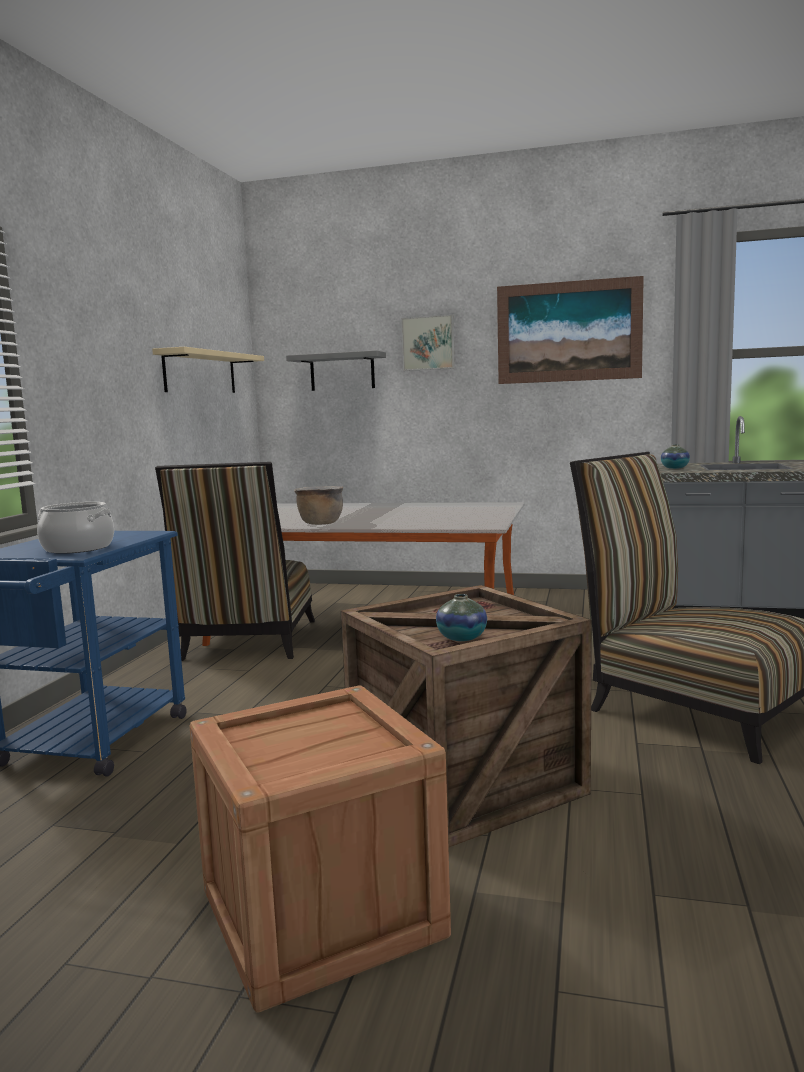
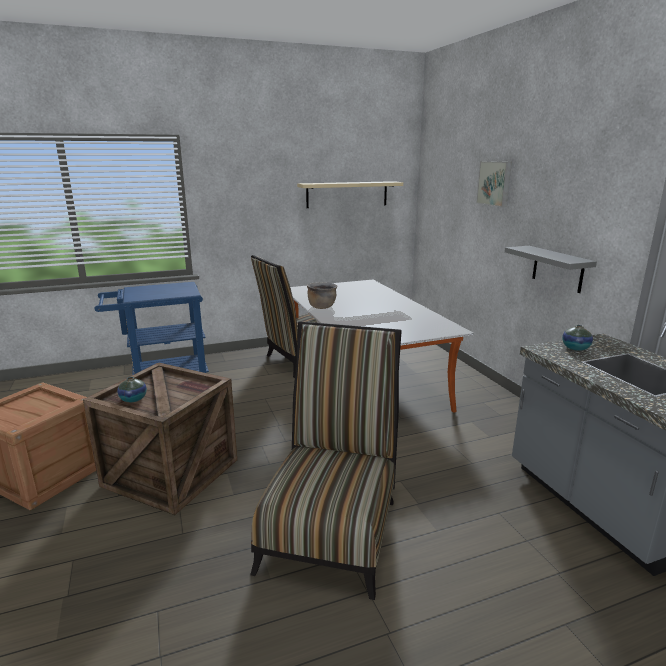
camera: 55 degrees right, 10 degrees up
cooking pot [37,502,114,554] -> none
grey shelf [286,350,386,391] -> grey shelf moved to [505,246,597,293]
picture [497,276,644,384] -> none

